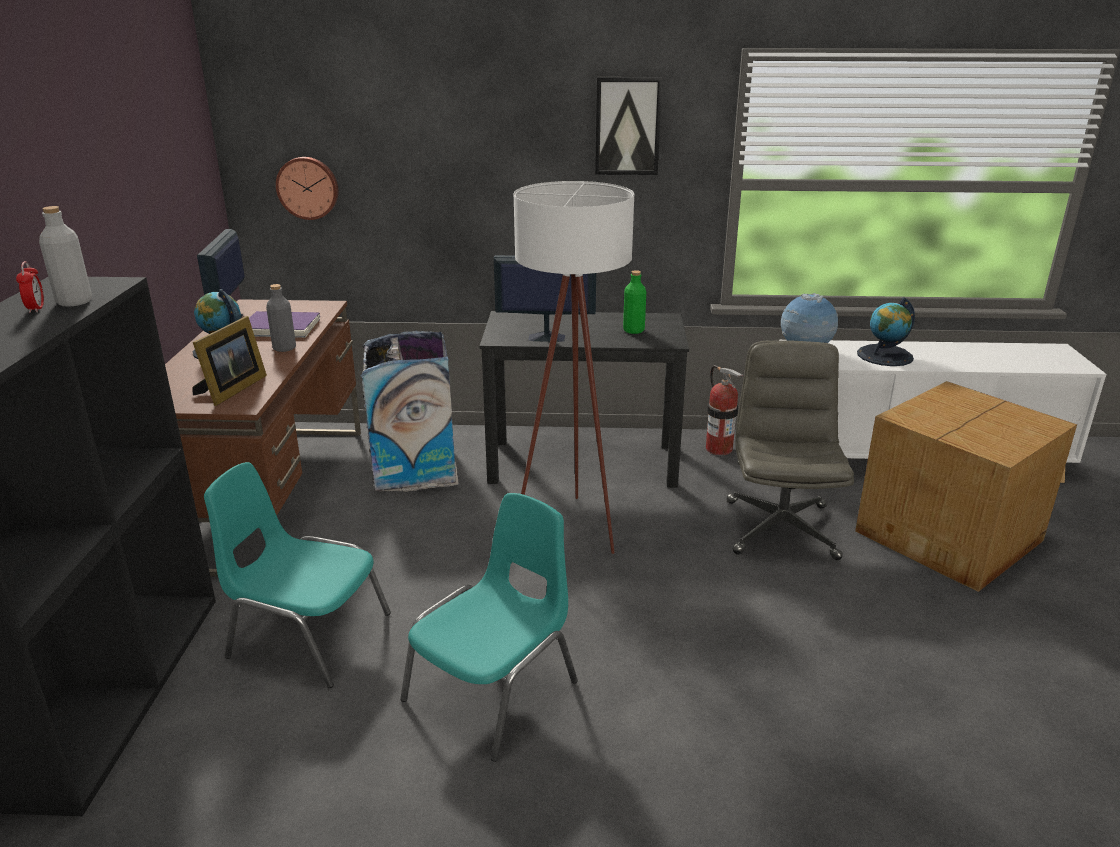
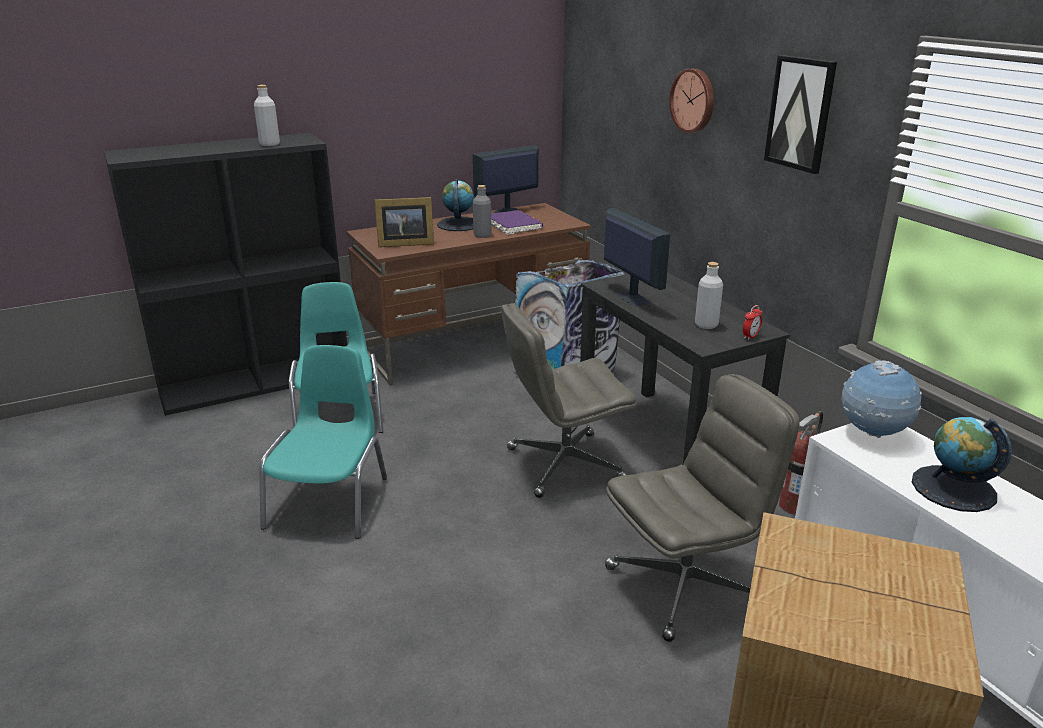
camera: 60 degrees right, 0 degrees up
alarm clock [16,261,44,313] -> alarm clock moved to [743,305,763,340]
wall clock [276,157,338,220] -> wall clock moved to [669,68,714,133]
turquoise chair [400,493,578,762] -> turquoise chair turned 90 degrees counterclockwise [260,345,387,539]
white floor lamp [514,181,634,554] -> grey office chair [501,303,636,498]
green bottle [623,270,646,334] -> grey bottle [695,262,723,329]

